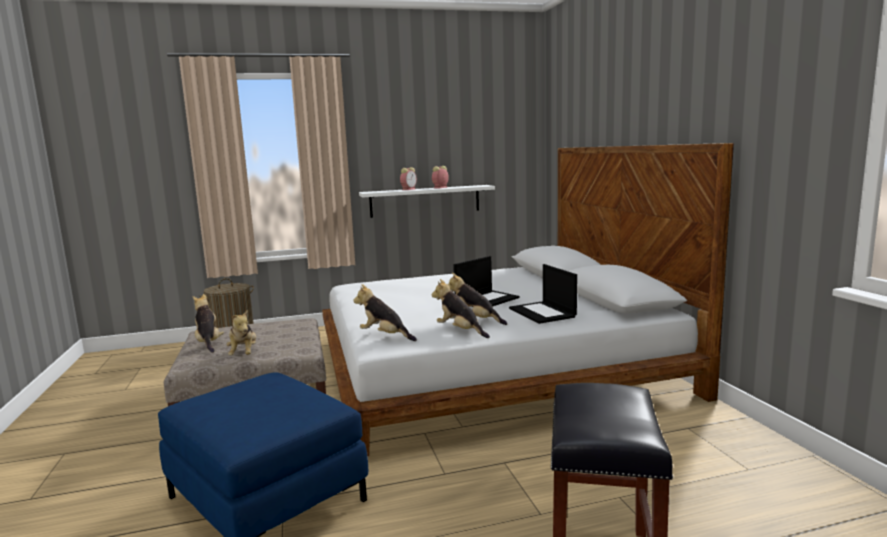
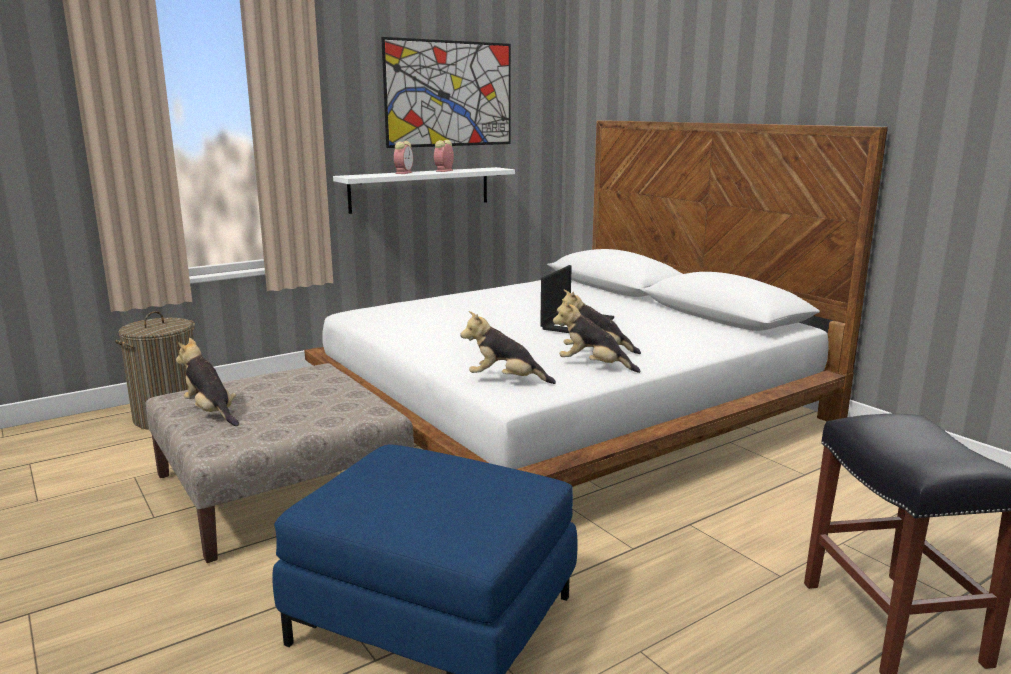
camera: 20 degrees left, 5 degrees up
plush toy [227,310,256,355] -> none
laptop [509,264,577,324] -> none
none -> picture [381,37,511,148]

